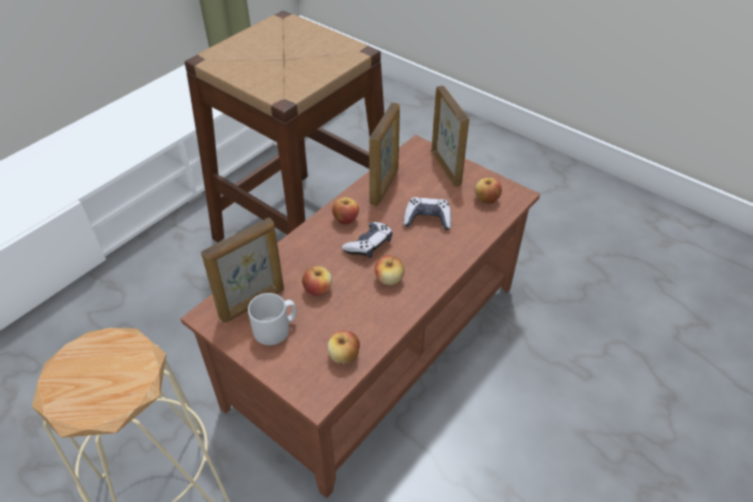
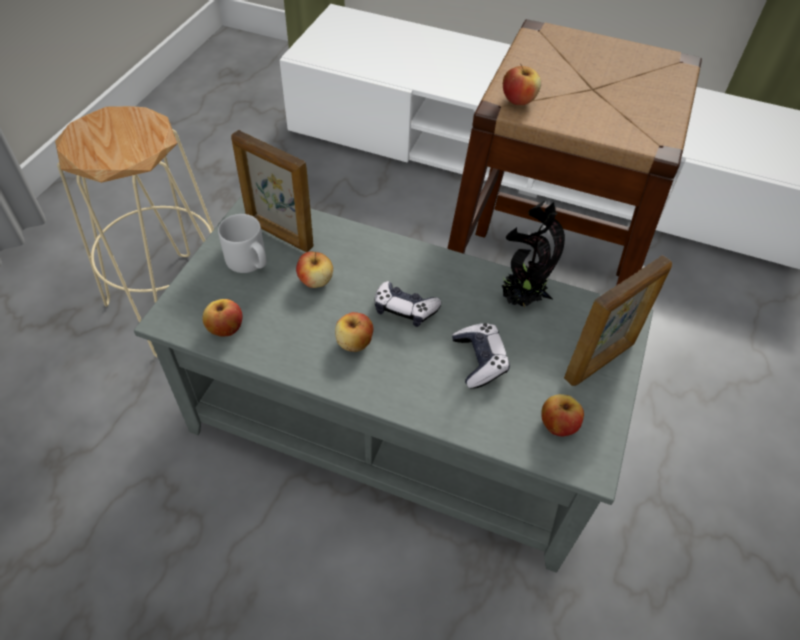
camera: 70 degrees right, 5 degrees up
brown coffee table [181,135,540,498] -> grey coffee table [134,195,653,573]
apple [332,198,359,225] -> apple moved to [503,63,541,105]
picture frame [369,102,400,206] -> potted plant [501,201,565,307]

